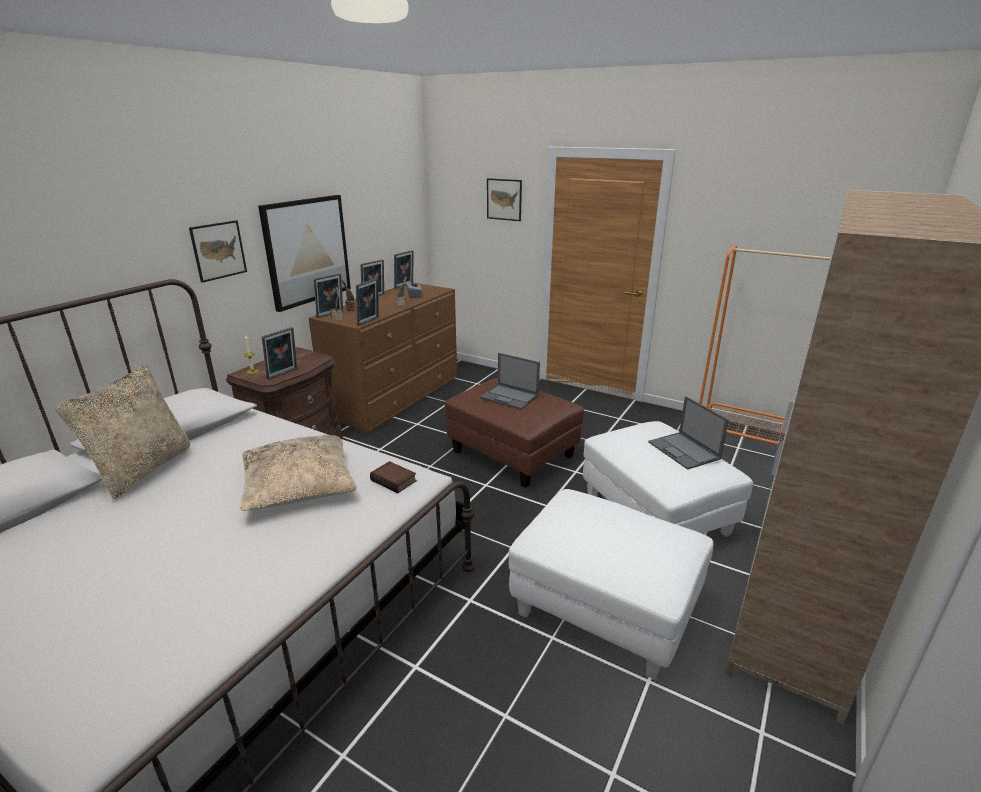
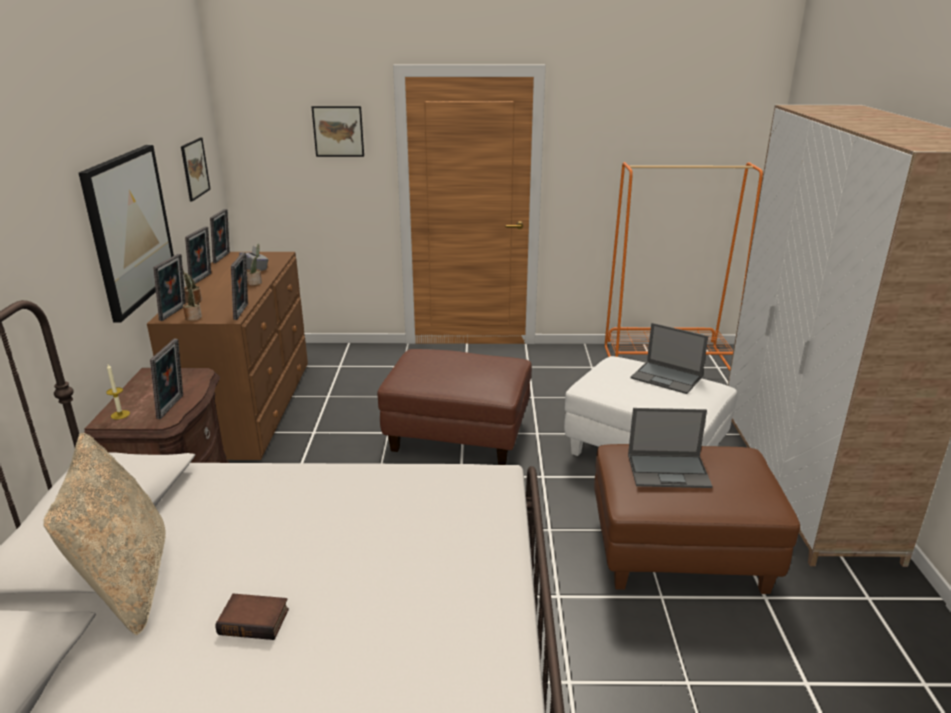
camera: 30 degrees left, 0 degrees up
picture [189,220,247,283] -> picture moved to [181,138,210,201]
beige pillow [239,435,357,511] -> none
book [370,461,416,493] -> book moved to [216,593,289,640]
laptop [480,353,540,409] -> laptop moved to [628,408,712,488]
white ottoman [509,489,714,680] -> brown ottoman [594,444,800,594]

